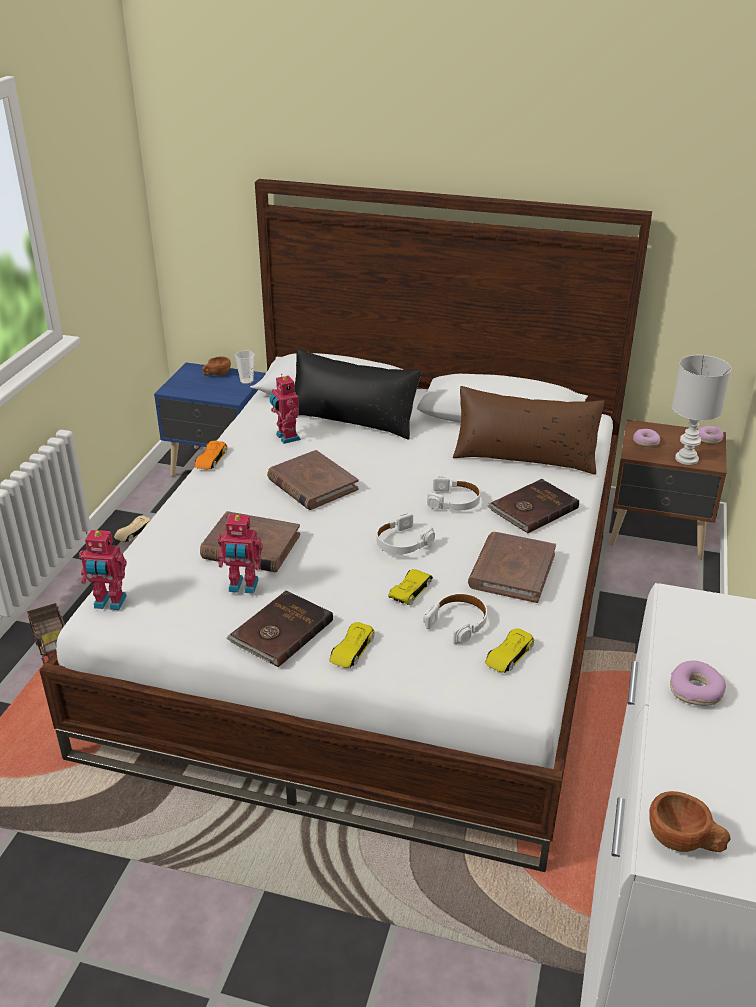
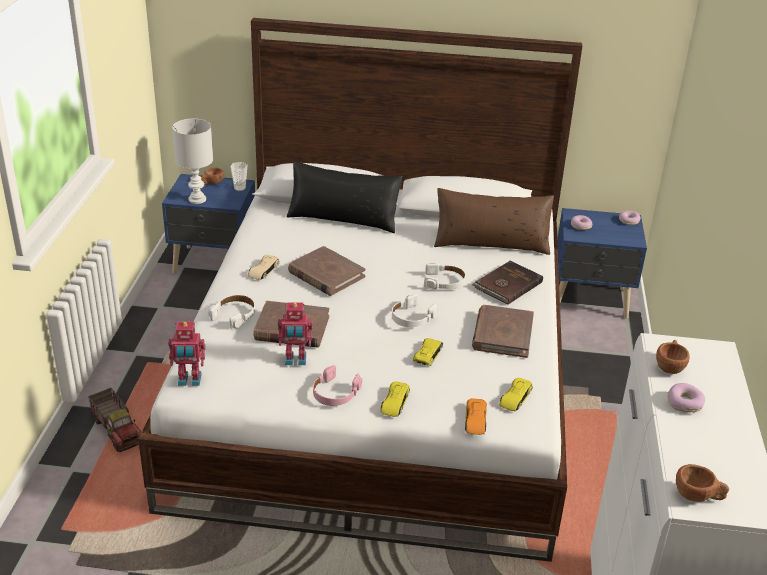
camera: 10 degrees left, 0 degrees up
beige toy car [114,515,151,542] -> beige toy car moved to [248,255,280,280]
orange toy car [194,441,227,470] -> orange toy car moved to [465,398,487,435]
brown book [226,591,333,667] -> pink headphones [313,365,362,406]
toy robot [270,374,301,444] -> none
white headphones [423,593,487,644] -> white headphones moved to [208,295,255,329]
brown nightstand [609,420,726,560] -> blue nightstand [557,208,647,319]
white table lamp [672,355,731,465] -> white table lamp moved to [172,119,213,204]
none -> brown cup [656,340,690,374]

